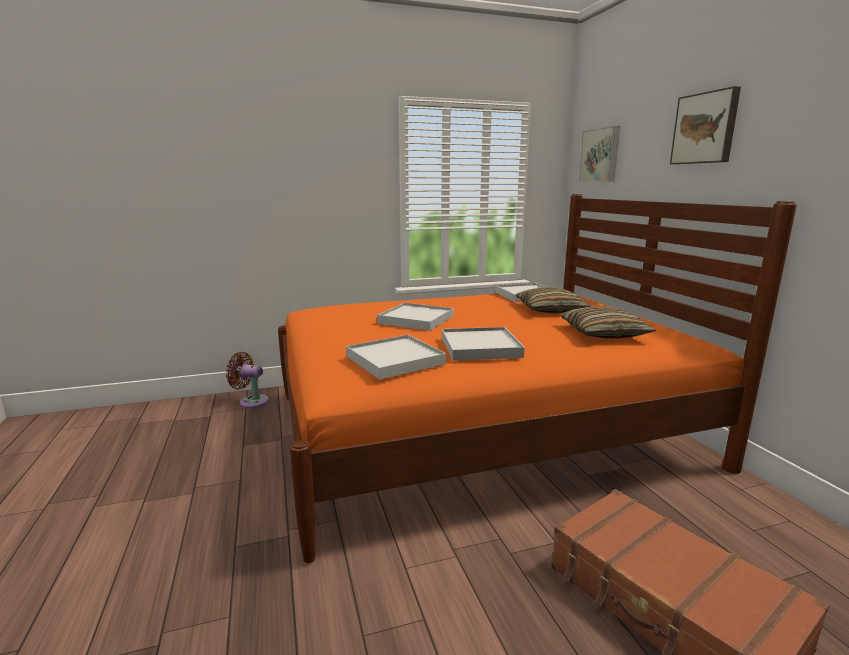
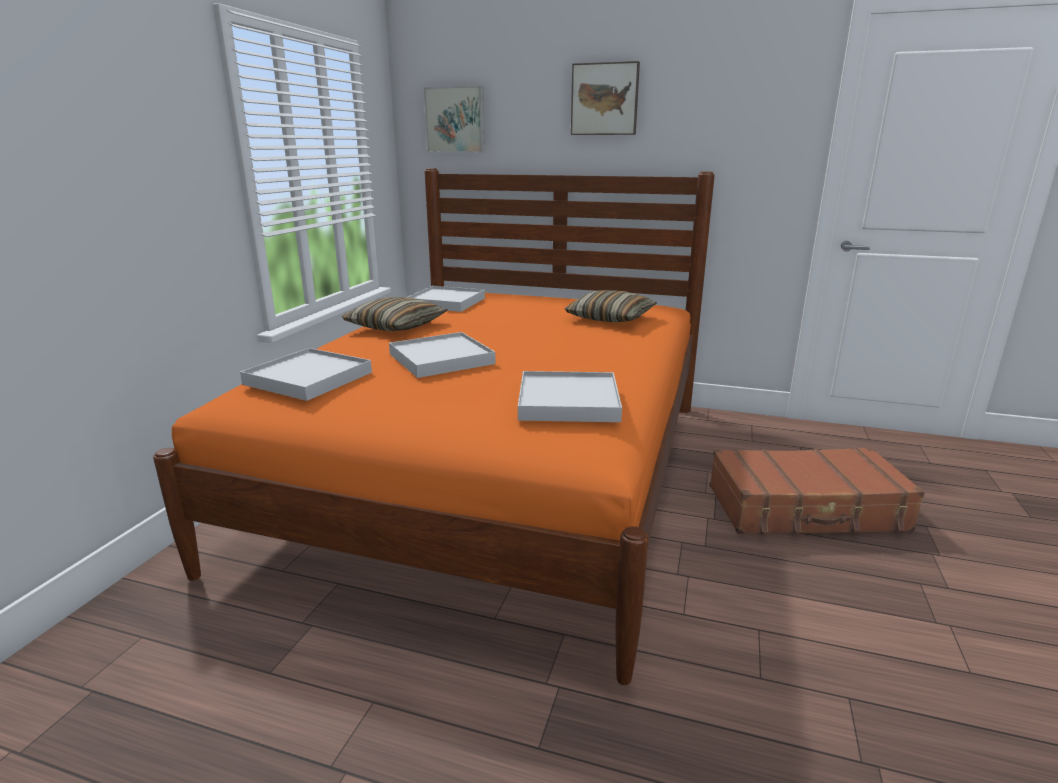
camera: 55 degrees left, 5 degrees up
brown fan [226,352,269,408] -> none
white tray [442,327,525,361] -> white tray moved to [240,348,372,401]
pillow [516,287,591,313] -> pillow moved to [342,297,448,331]

